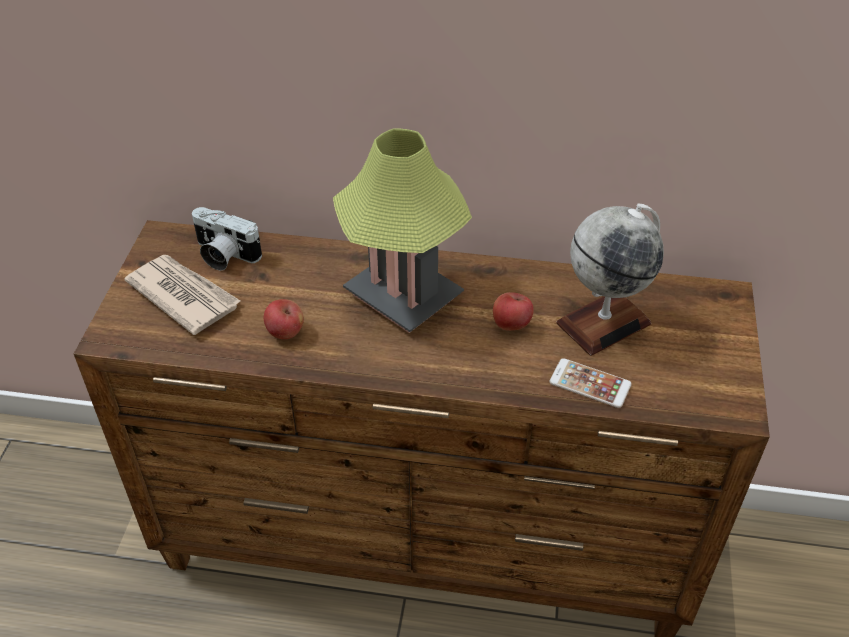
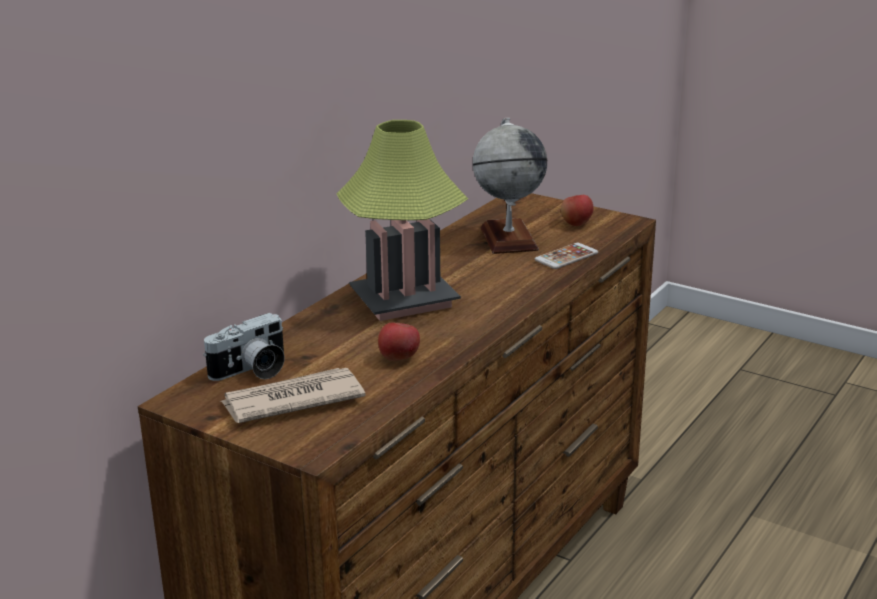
camera: 65 degrees left, 20 degrees down
apple [493,292,534,331] -> apple moved to [561,195,594,226]

